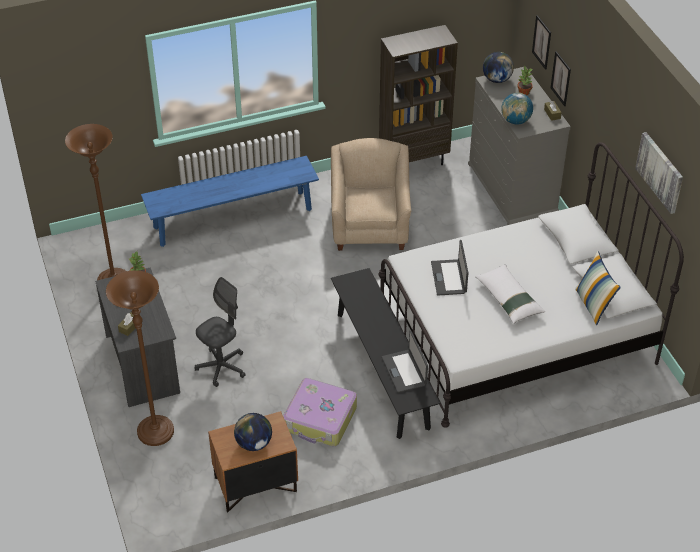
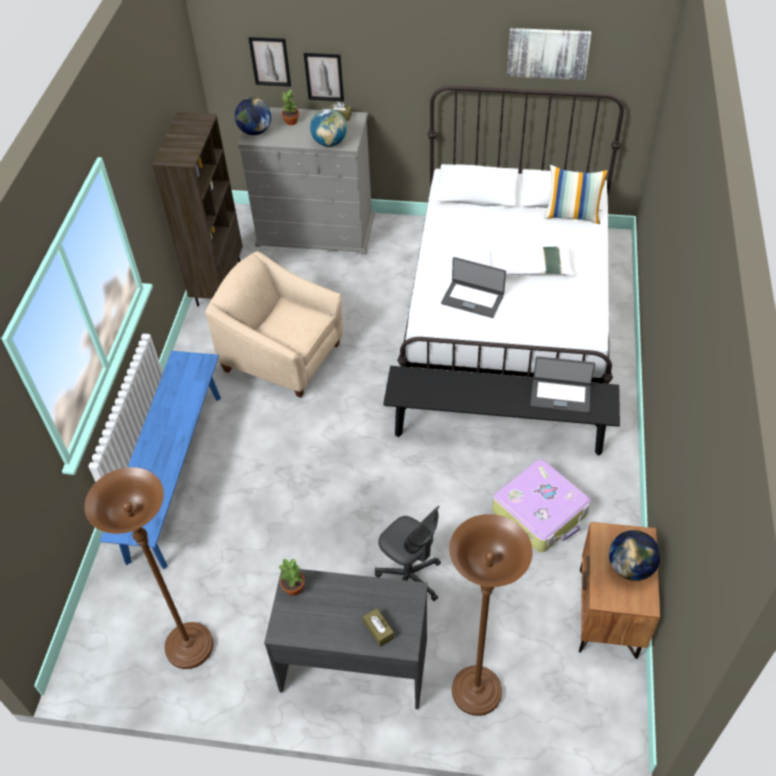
camera: 60 degrees left, 5 degrees up
grey office chair [195,277,246,387] -> grey office chair turned 150 degrees clockwise [375,506,441,601]

